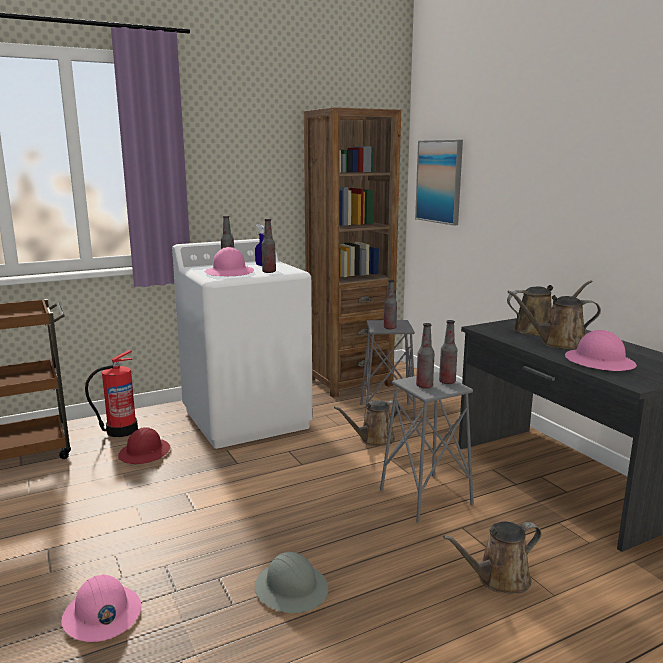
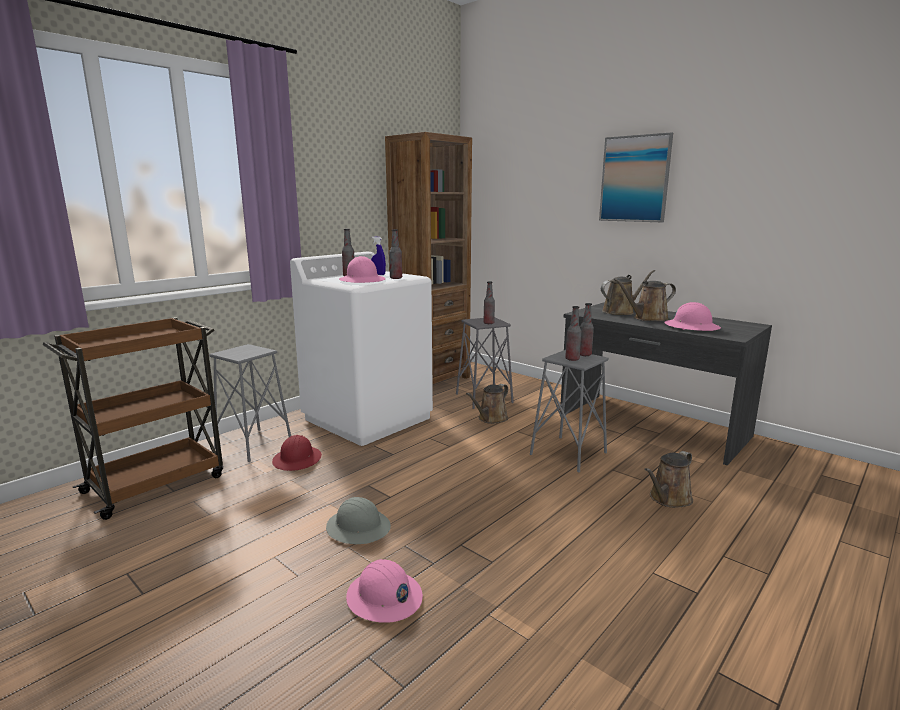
camera: 20 degrees left, 0 degrees up
fire extinguisher [85,350,138,437] -> grey stool [209,344,291,462]
grey hard hat [255,552,328,613] -> grey hard hat moved to [326,497,391,545]
picture [415,140,463,225] -> picture moved to [599,132,673,222]

